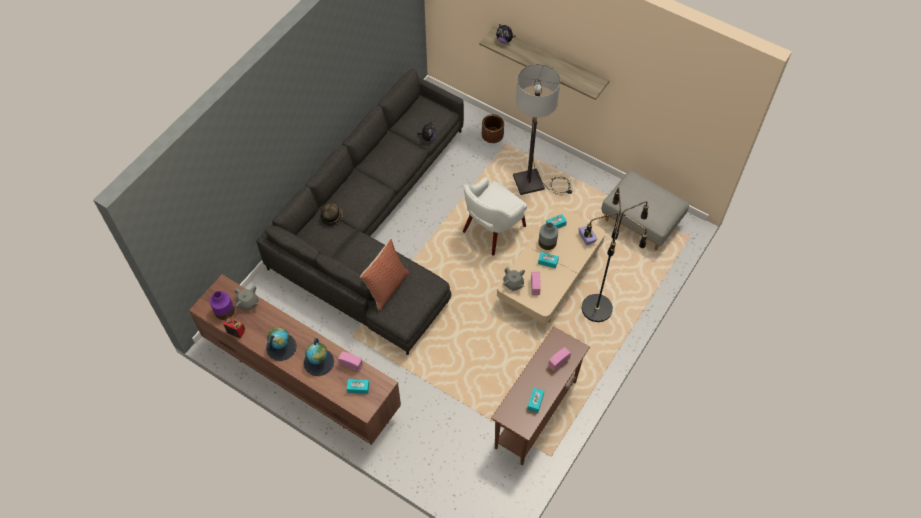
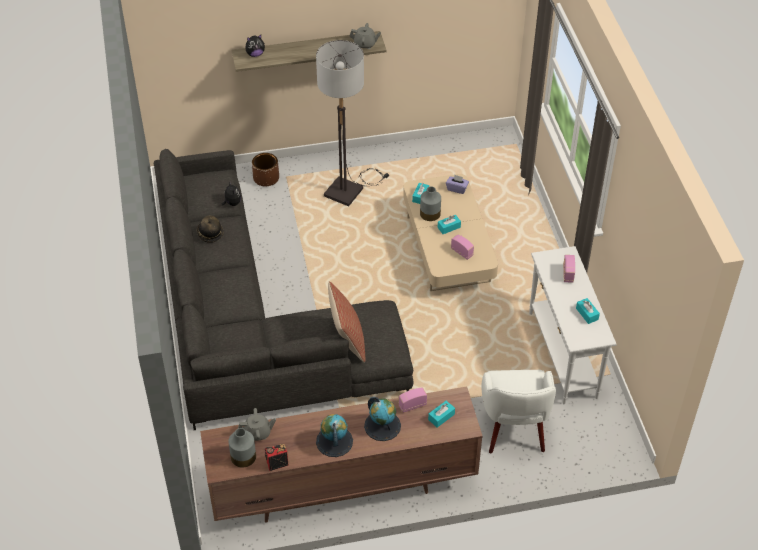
camera: 45 degrees left, 10 degrees down
purple vase [210,291,235,320] -> grey vase [228,428,256,468]
hat [320,203,343,226] -> hat moved to [197,216,224,243]
white armchair [463,177,527,255] -> white armchair moved to [481,370,556,453]
brown console table [491,326,590,465] -> white console table [529,246,617,404]
grey teapot [503,267,525,291] -> grey teapot moved to [349,23,381,49]
floor lamp [582,188,649,322] -> none
grey ottoman [601,170,689,250] -> none

